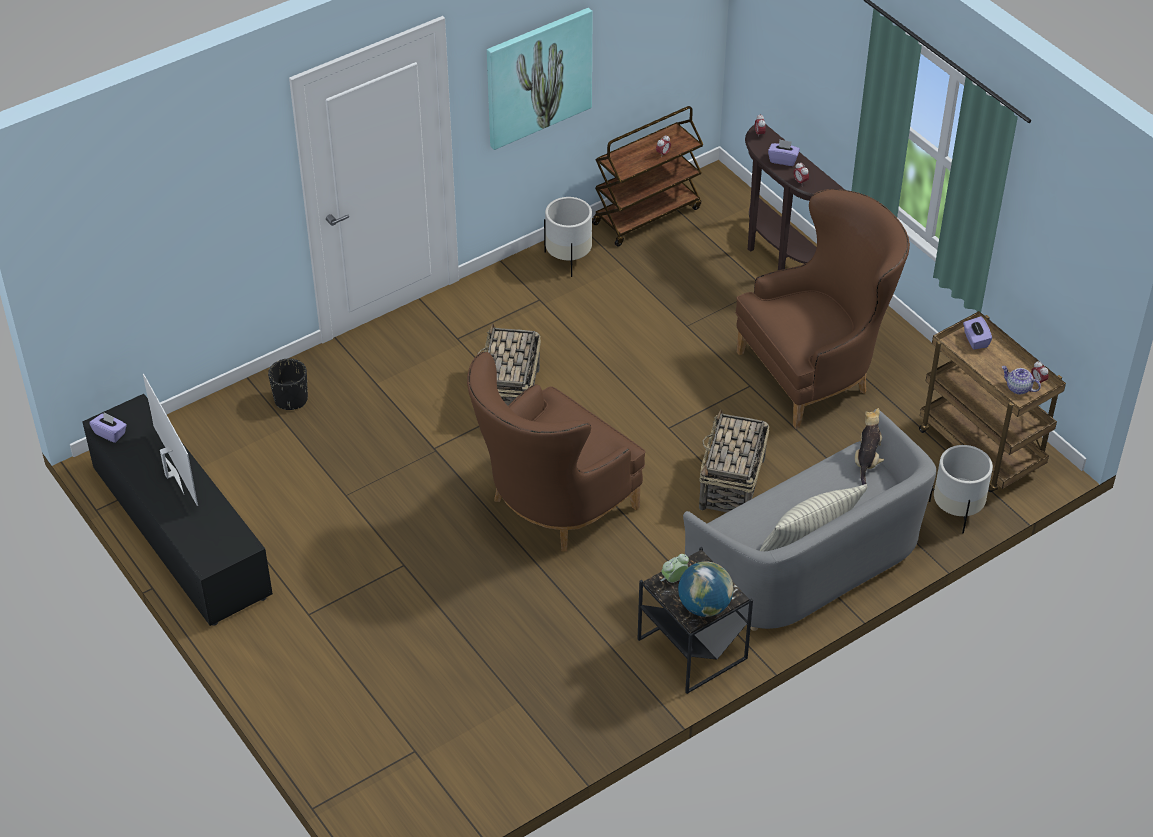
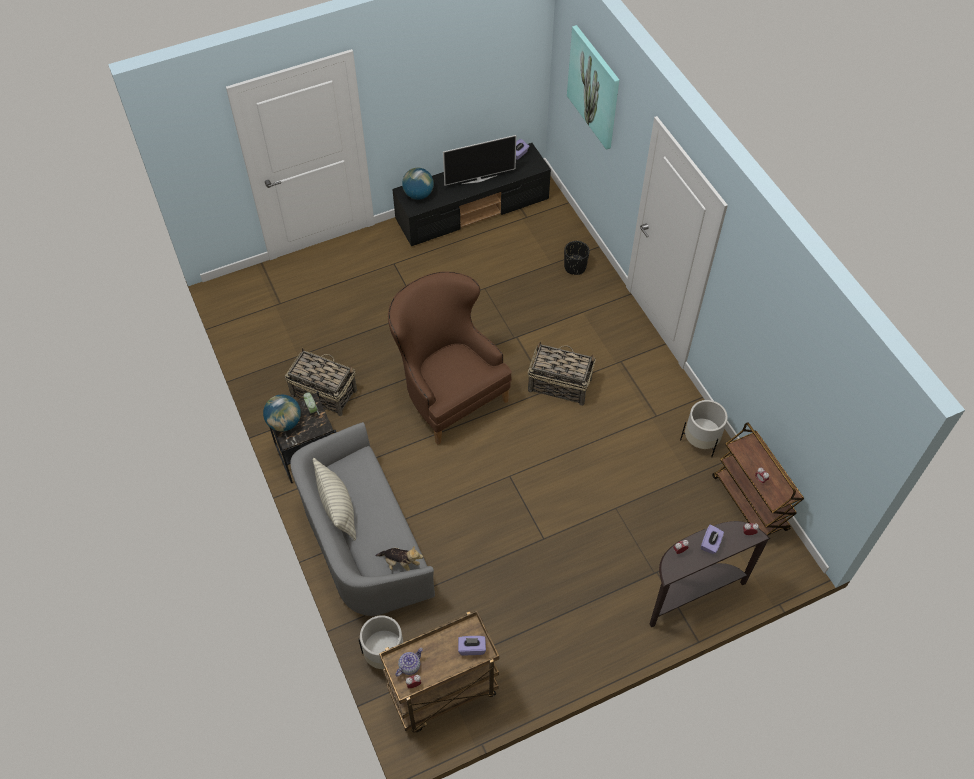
camera: 100 degrees right, 10 degrees up
picture [487,8,593,150] -> picture moved to [567,25,619,150]
basket [699,410,769,512] -> basket moved to [285,348,357,416]
brown armchair [735,189,910,429] -> none
none -> globe [402,168,434,200]

